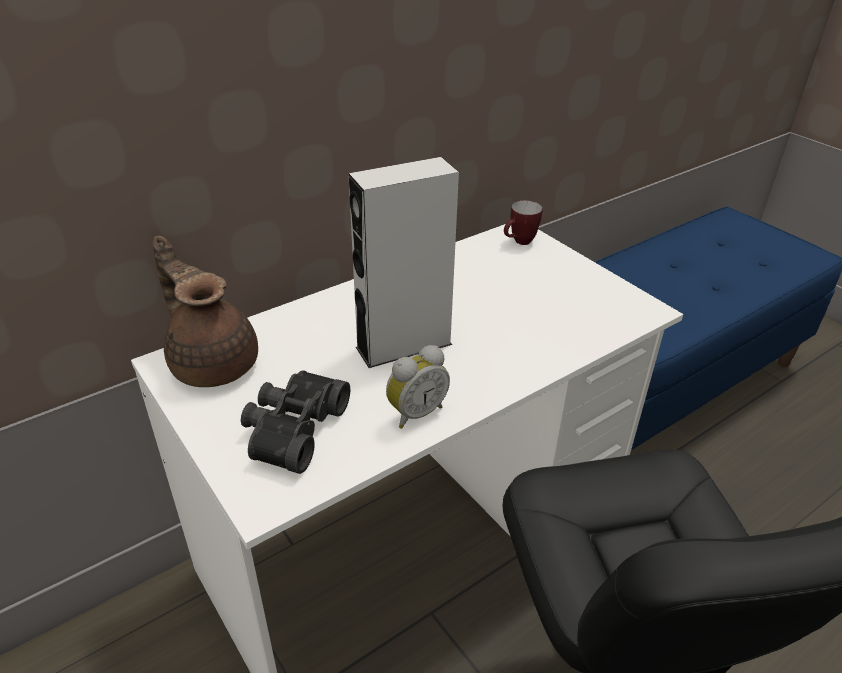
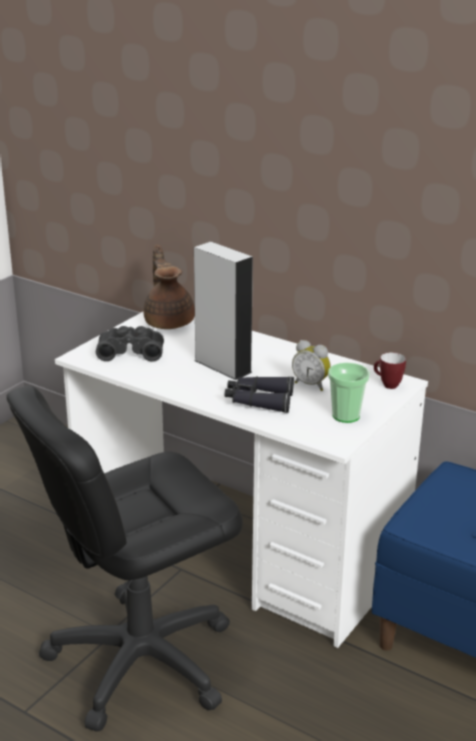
camera: 70 degrees right, 10 degrees down
brown teapot [153,236,258,387] -> brown teapot turned 45 degrees counterclockwise [143,245,195,329]
alarm clock [386,345,450,429] -> alarm clock moved to [292,340,331,391]
none -> black binoculars [225,376,294,413]
none -> cup [328,363,370,423]

